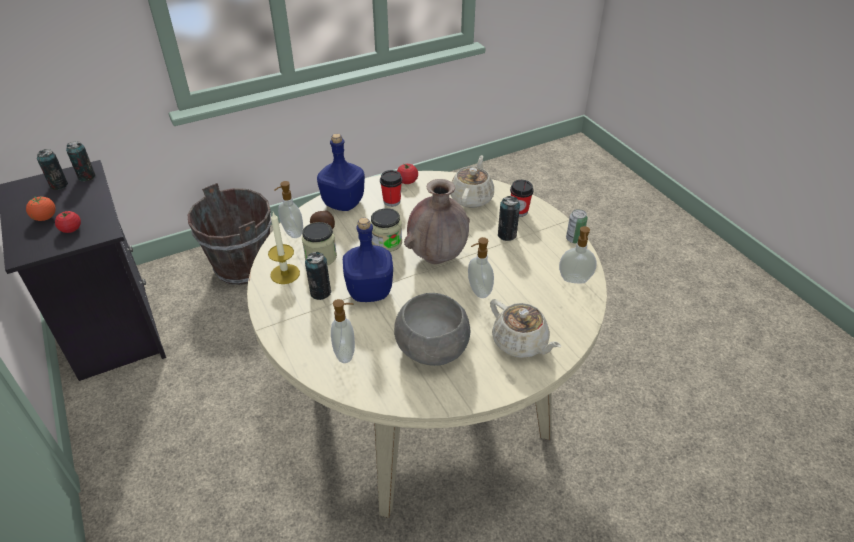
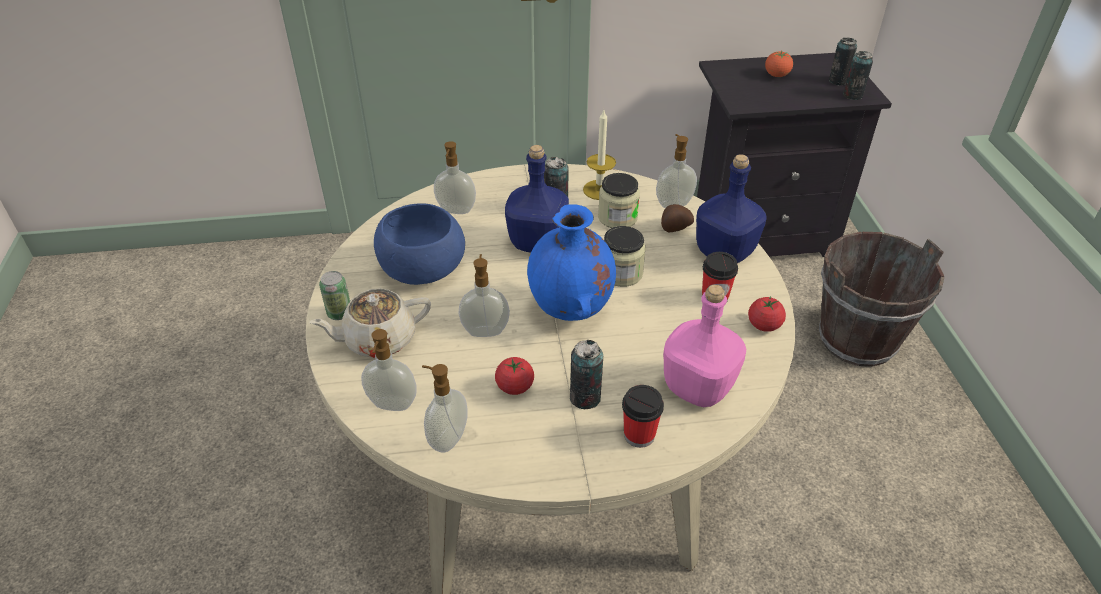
camera: 110 degrees right, 0 degrees up
tomato [55,210,81,233] -> tomato moved to [495,357,534,395]
grey bowl [394,293,470,366] -> blue bowl [374,203,465,285]
brown vase [404,179,470,264] -> blue vase [527,204,616,321]
beige teapot [450,155,494,208] -> pink bottle [663,284,746,407]
can [566,209,588,243] -> can moved to [319,271,350,320]
none -> soap dispenser [361,329,417,411]

